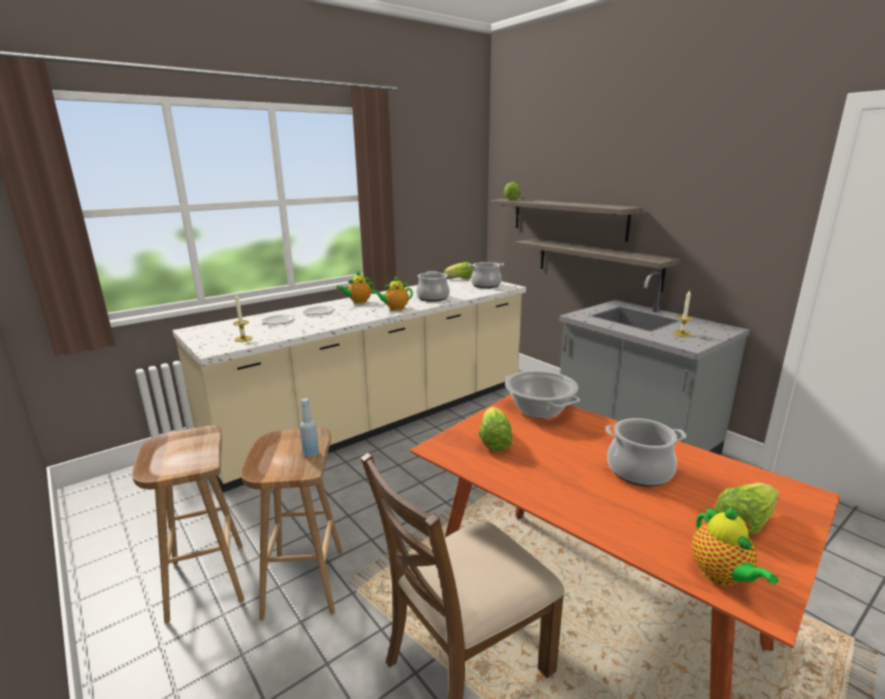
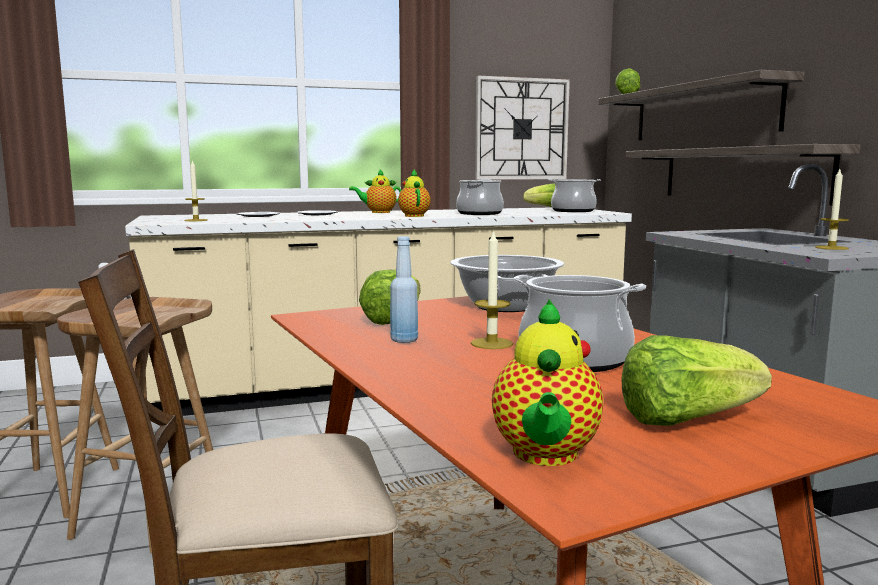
camera: 20 degrees right, 10 degrees down
blue bottle [300,398,319,457] -> blue bottle moved to [390,236,418,343]
teapot [372,276,413,311] -> teapot turned 75 degrees clockwise [398,169,431,217]
none -> candle [471,229,513,349]
none -> wall clock [475,76,570,180]

